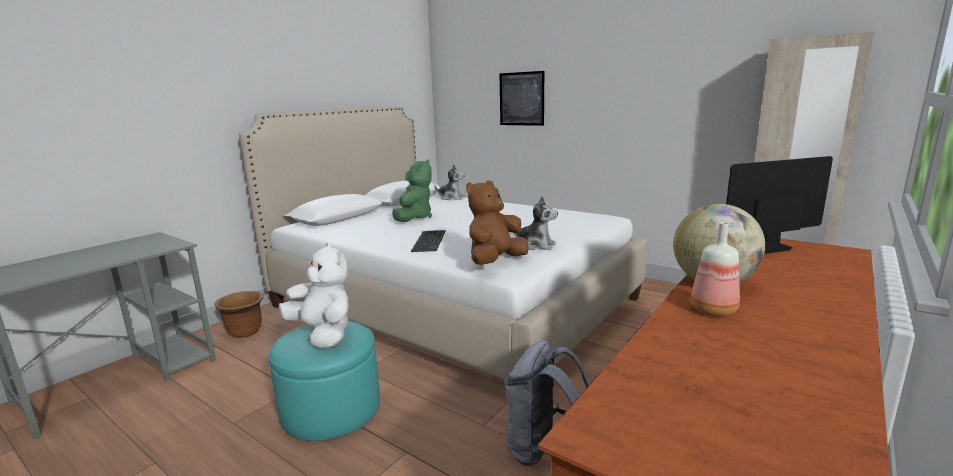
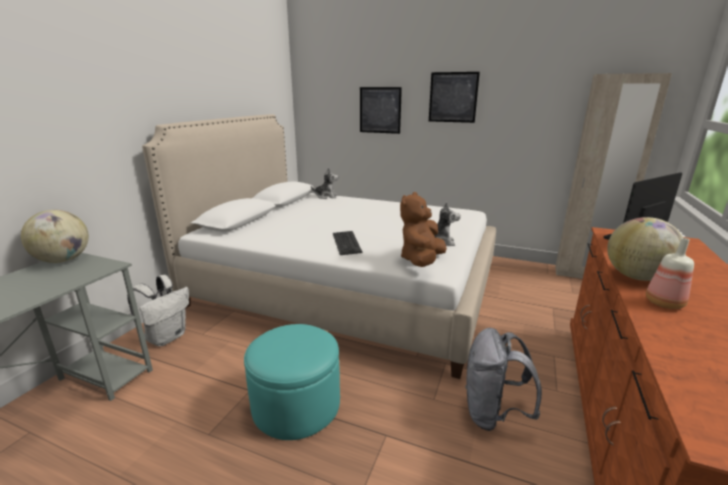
camera: 15 degrees left, 5 degrees up
brown planter [214,291,264,338] -> white backpack [127,275,189,346]
white plush toy [279,243,349,348] -> none
green plush toy [392,159,432,222] -> none
none -> globe [21,210,89,263]
none -> picture [429,72,480,123]

